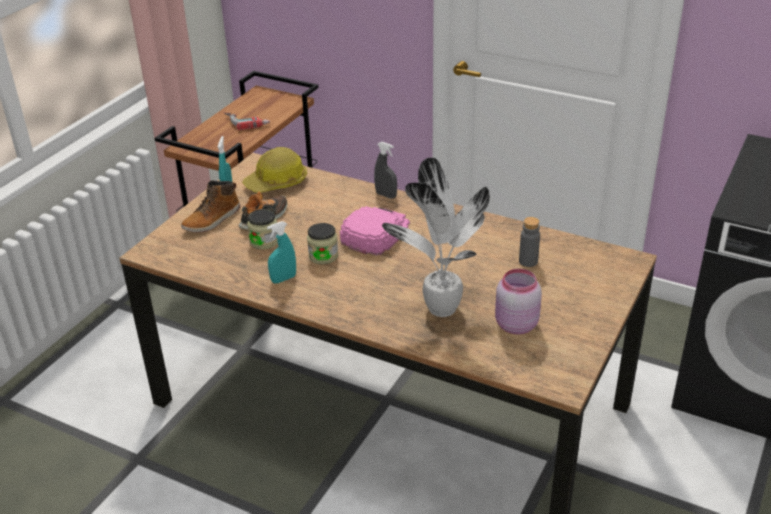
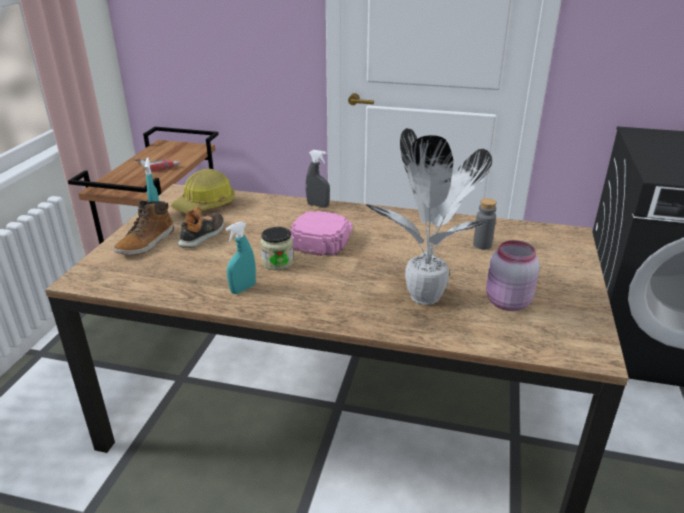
camera: 15 degrees left, 5 degrees down
jar [247,209,278,250] -> none

